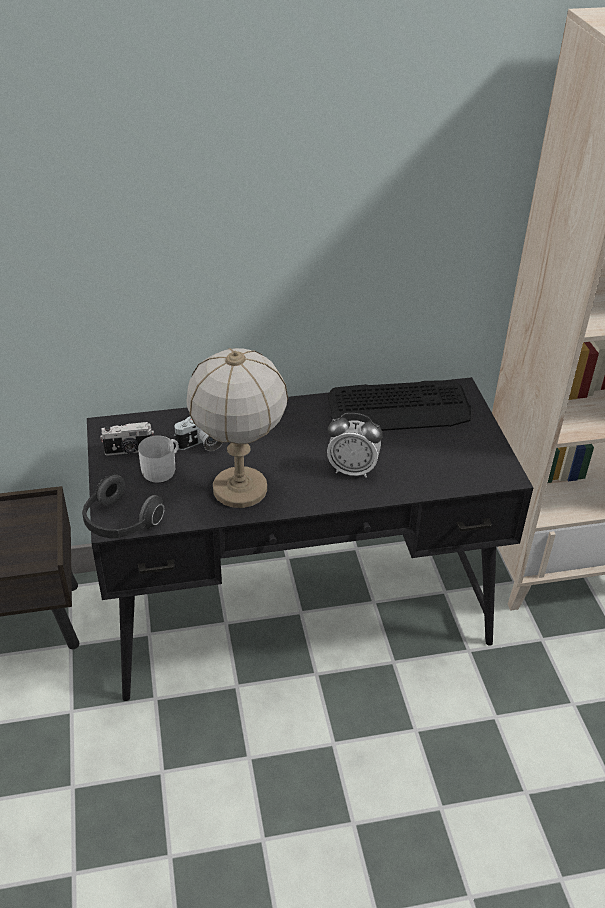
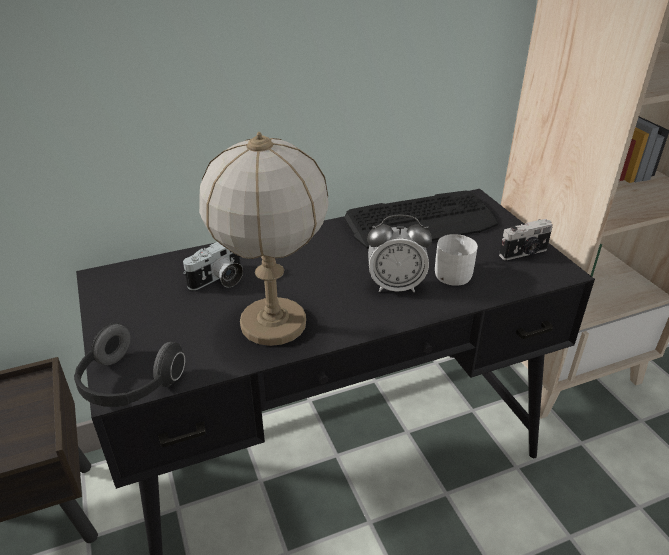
camera: 10 degrees left, 5 degrees down
camera [100,422,154,456] -> camera moved to [499,219,553,260]
white mug [138,435,179,482] -> white mug moved to [435,234,478,286]

